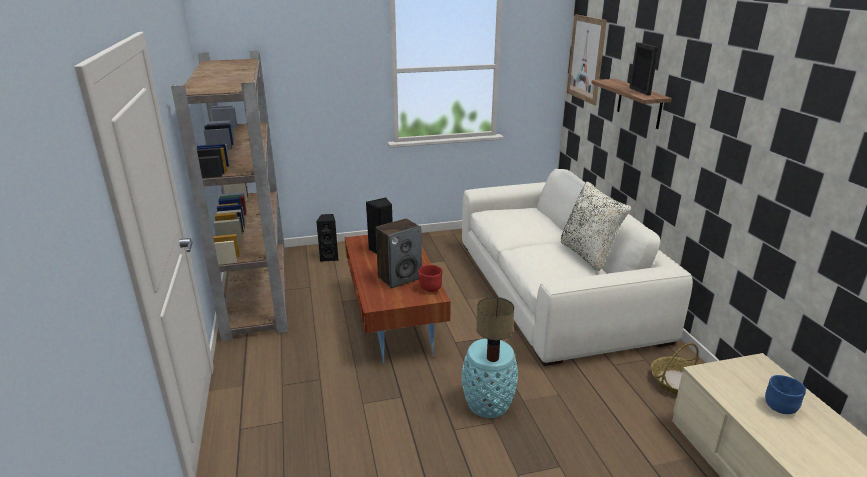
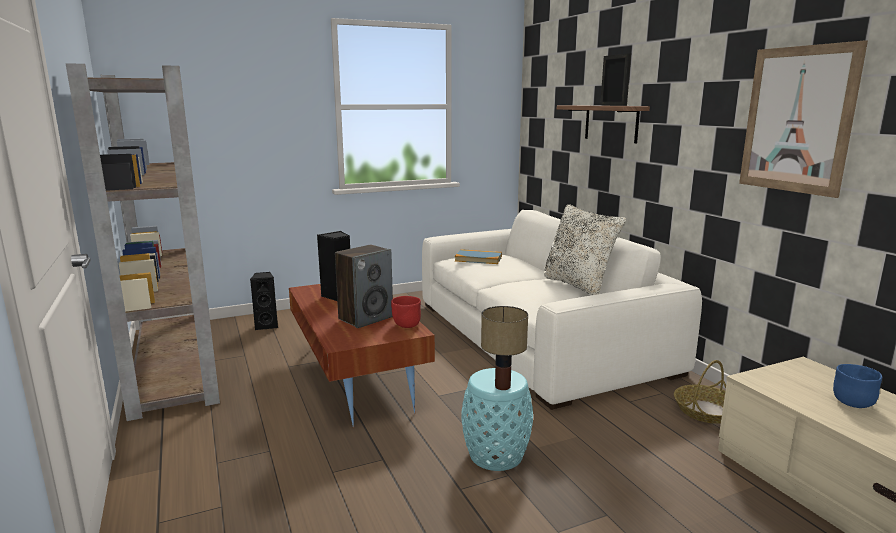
camera: 10 degrees left, 10 degrees down
picture [567,14,607,105] -> picture moved to [739,40,868,198]
none -> book [455,249,502,264]

